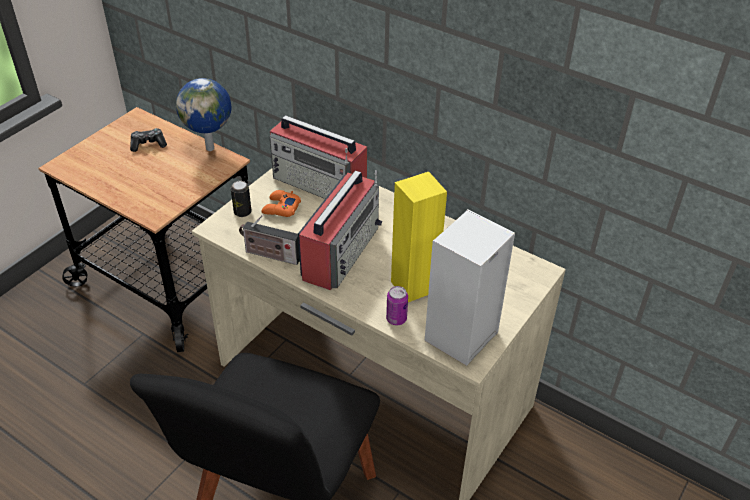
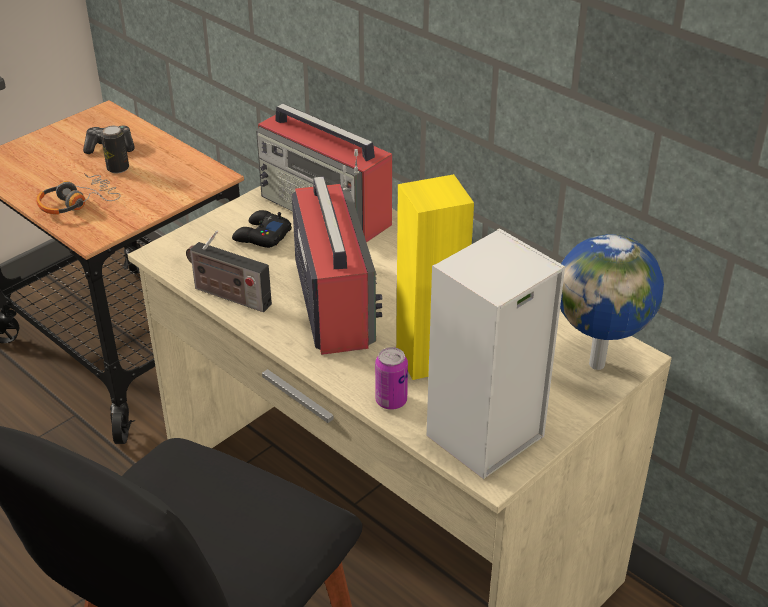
camera: 10 degrees right, 5 degrees down
globe [176,78,231,151] -> globe moved to [560,234,664,370]
can [231,181,252,217] -> can moved to [101,126,129,173]
orange game controller [261,190,301,217] -> black game controller [232,210,292,248]
radio [298,170,382,290] -> radio turned 45 degrees counterclockwise [291,165,383,355]
none -> headphones [37,173,121,215]

